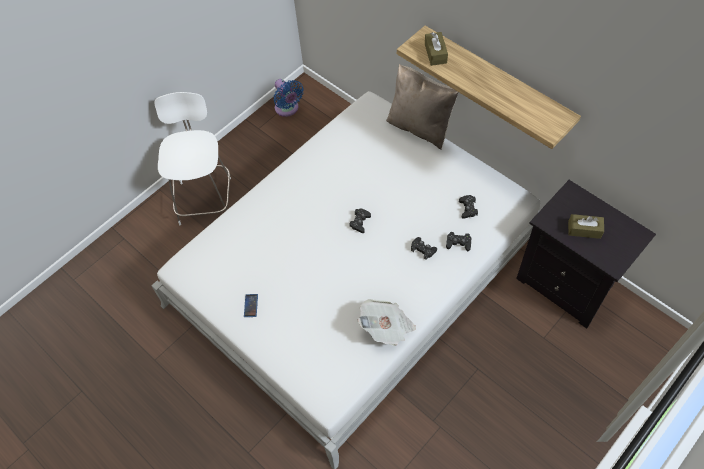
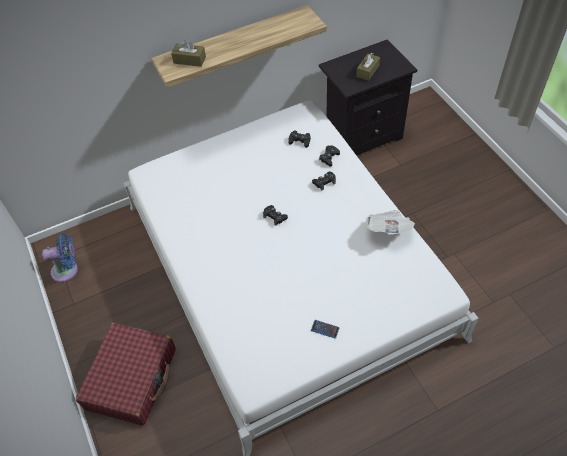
camera: 70 degrees left, 5 degrees down
white chair [154,92,231,225] -> red suitcase [76,323,176,426]
beige pillow [386,64,458,149] -> none

